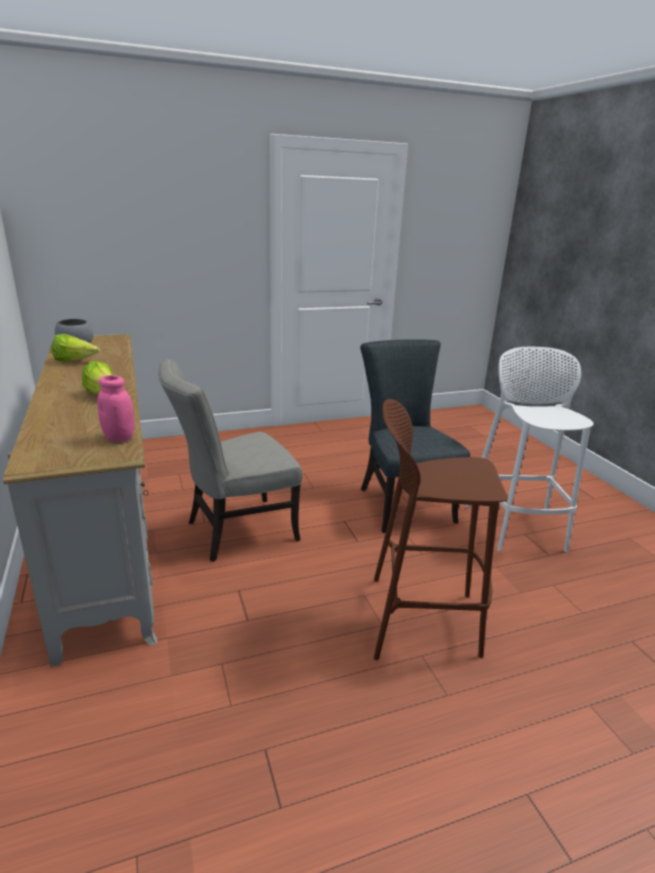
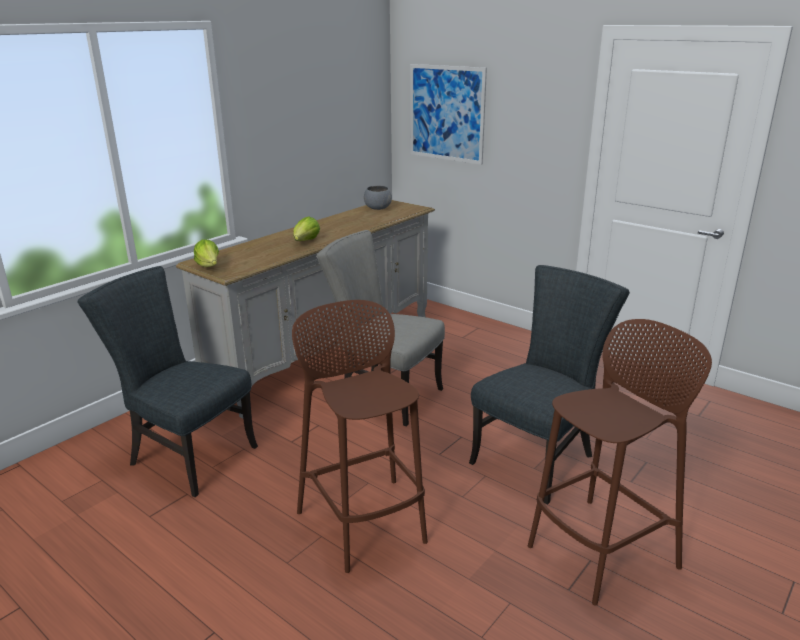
camera: 60 degrees right, 0 degrees up
lettuce [52,334,100,362] -> lettuce moved to [194,239,219,267]
pink jar [97,375,134,442] -> none
white stool [465,347,594,552] -> brown stool [528,319,712,606]
none -> grey chair [77,266,258,497]
none -> picture [410,64,487,165]

